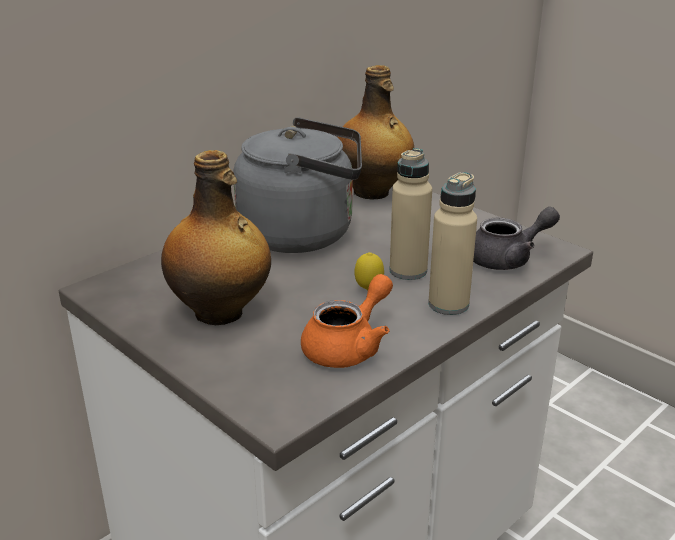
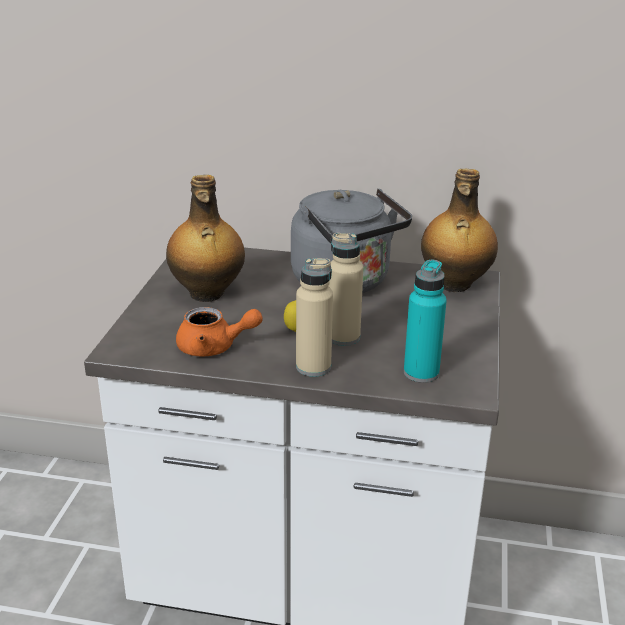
camera: 55 degrees right, 0 degrees up
grey teapot [473,207,560,270] -> turquoise bottle [404,260,447,383]

